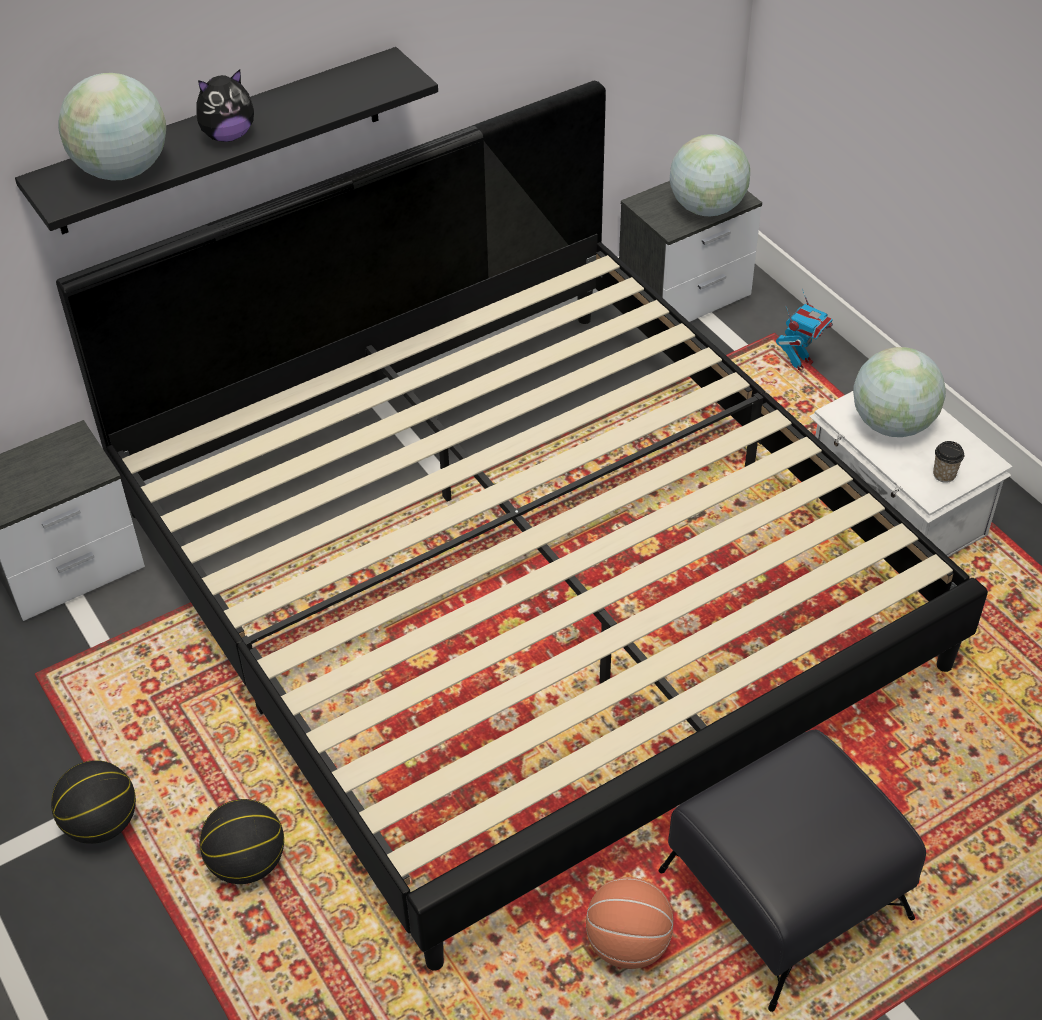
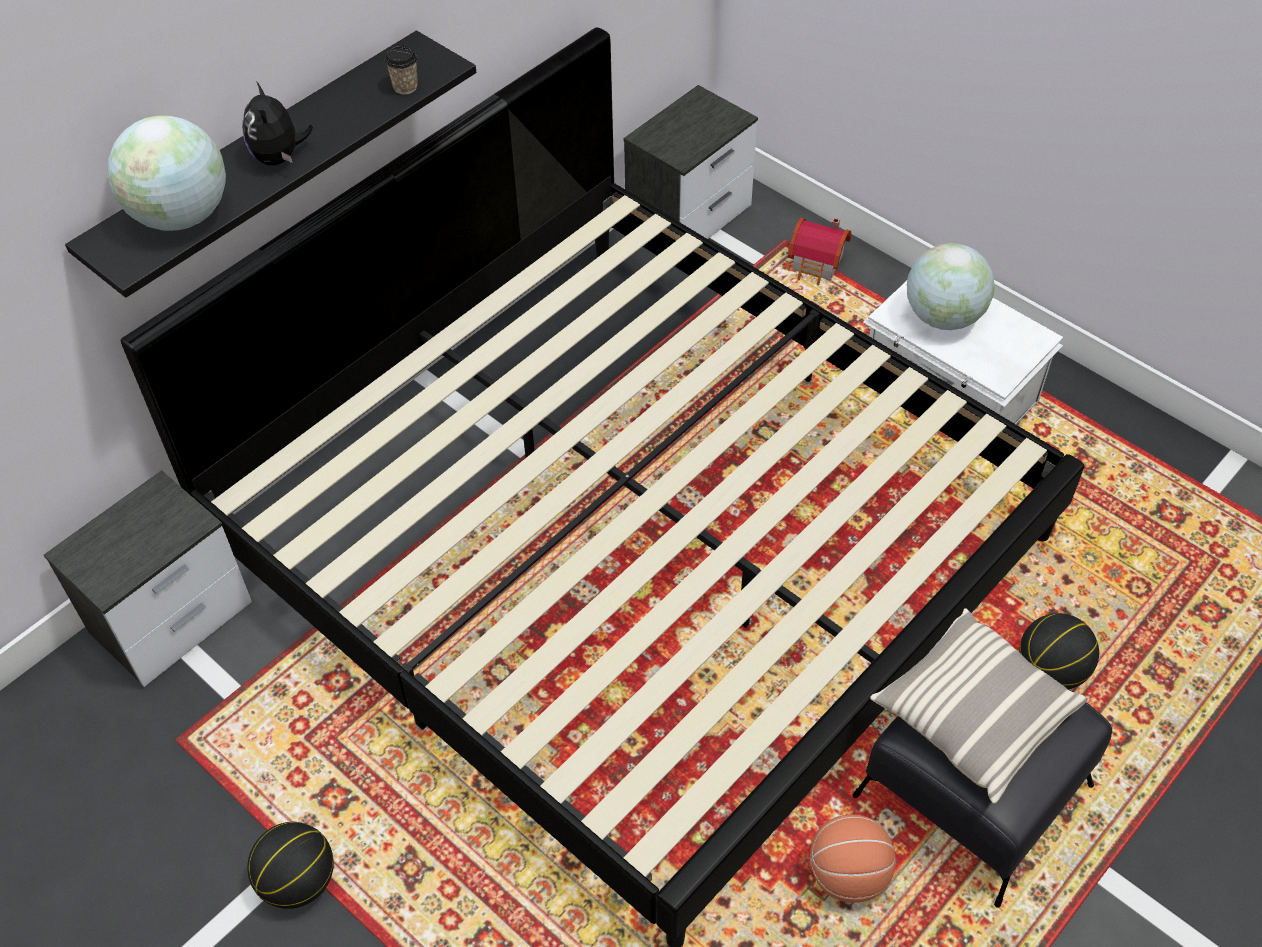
camera: 15 degrees left, 5 degrees up
plush toy [196,69,254,142] -> plush toy turned 120 degrees clockwise [242,81,313,165]
basketball [200,799,284,884] -> basketball moved to [1019,613,1099,689]
globe [670,134,750,216] -> none
toy robot [776,289,833,371] -> toy house [788,218,851,286]
cup [933,441,964,483] -> cup moved to [385,45,418,94]
none -> pillow [870,608,1087,804]

